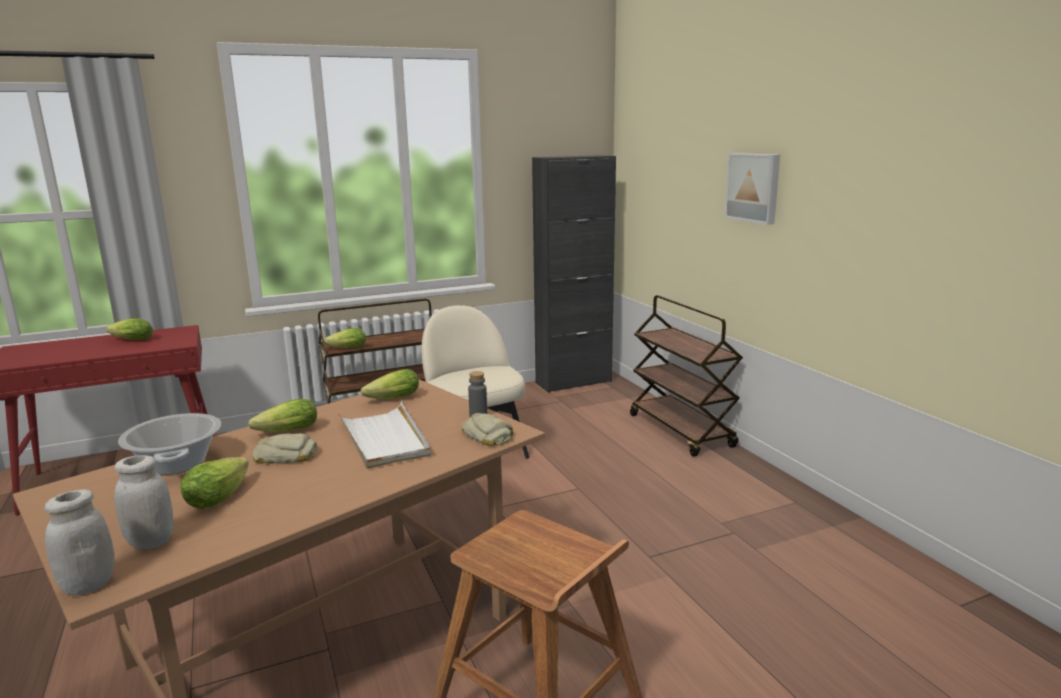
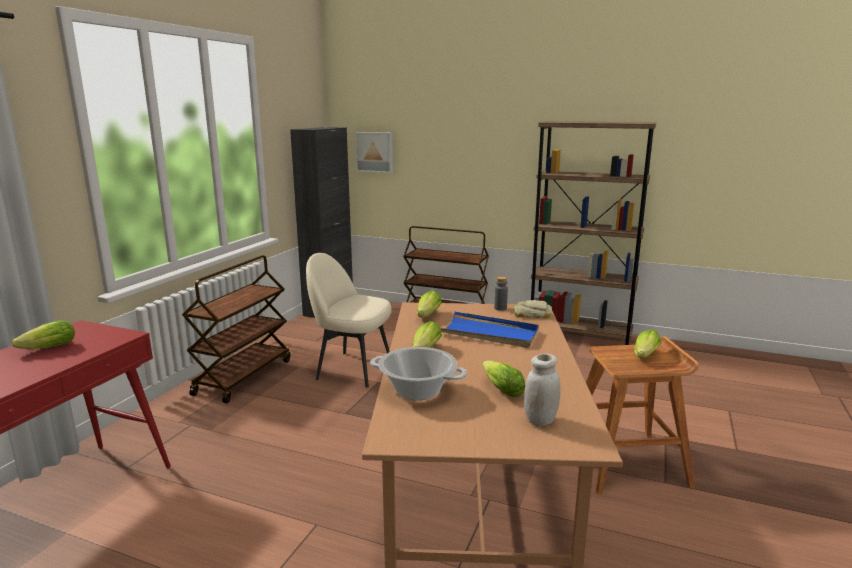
camera: 45 degrees left, 0 degrees up
white jar [45,489,114,595] -> none
bread [253,433,317,463] -> none
lettuce [324,328,366,348] -> lettuce moved to [634,330,661,358]
white tray [337,401,431,469] -> blue tray [440,312,539,348]
picture [724,153,780,225] -> picture moved to [355,132,393,173]
none -> brown bookcase [531,121,656,345]

